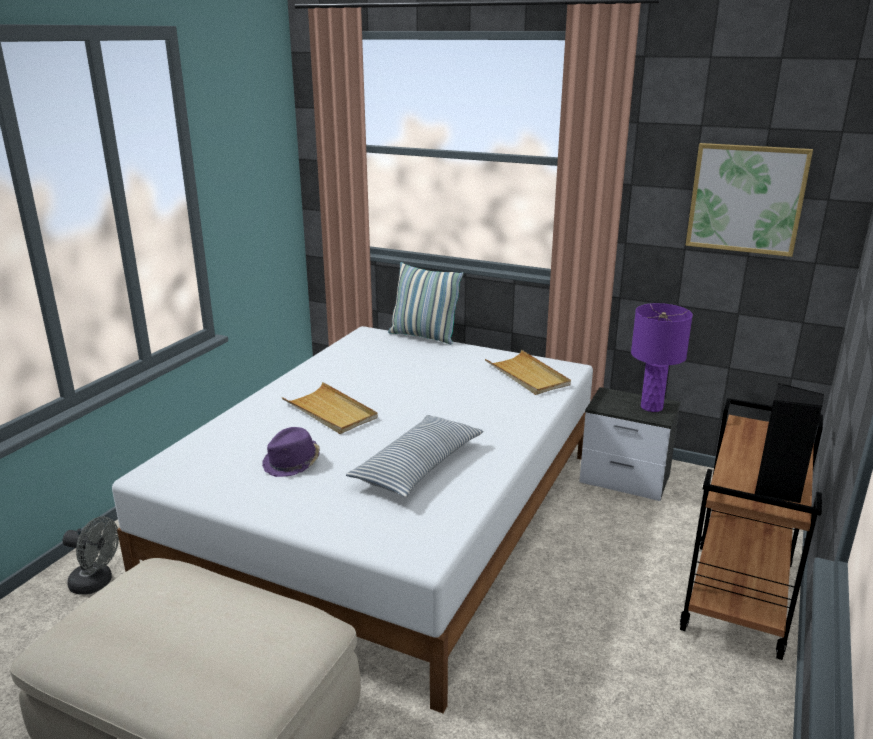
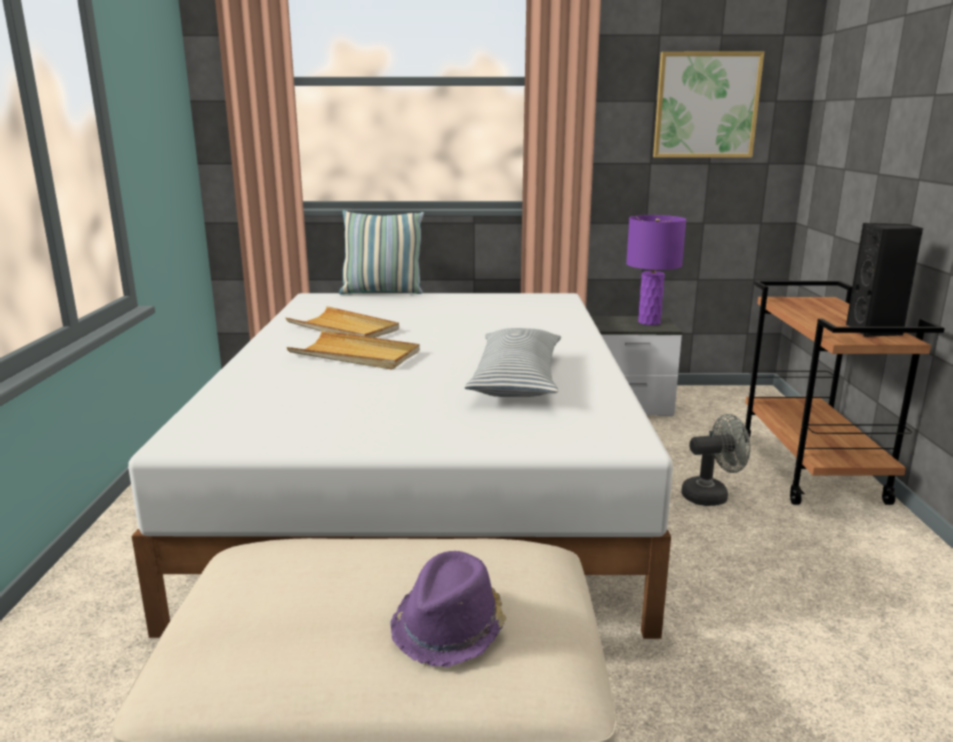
camera: 25 degrees left, 5 degrees down
grey fan [63,516,119,595] -> grey fan moved to [681,414,750,506]
purple hat [262,427,320,477] -> purple hat moved to [390,551,506,667]
beige tray [485,350,571,395] -> beige tray moved to [286,306,399,338]

